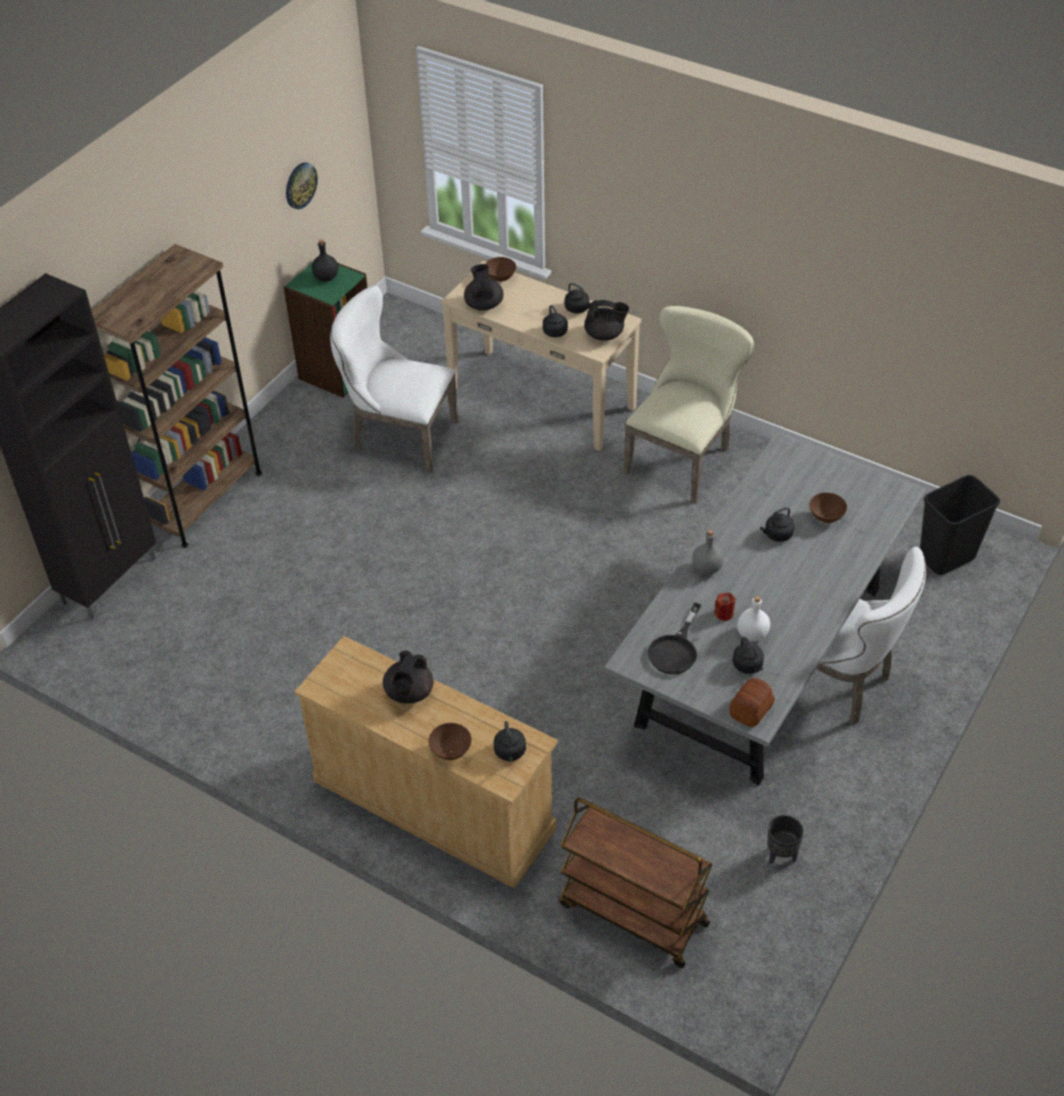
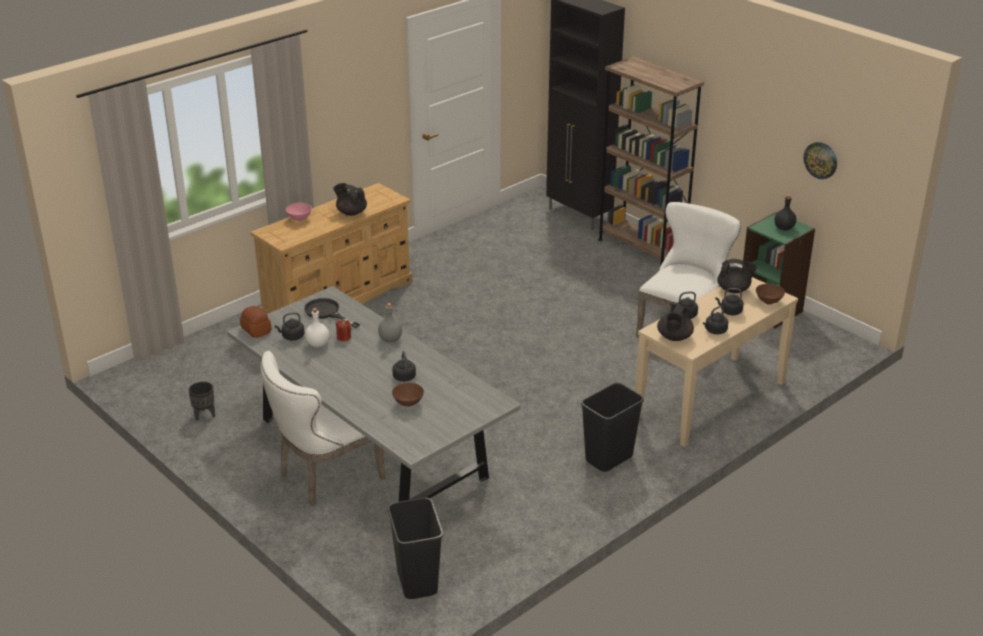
camera: 105 degrees right, 15 degrees down
brown bowl [428,723,471,760] -> pink bowl [286,203,312,221]
black kettle [494,721,526,762] -> black kettle moved to [715,288,744,315]
brown cart [559,798,713,968] -> none
beige chair [623,306,754,503] -> black trash can [581,382,644,472]

